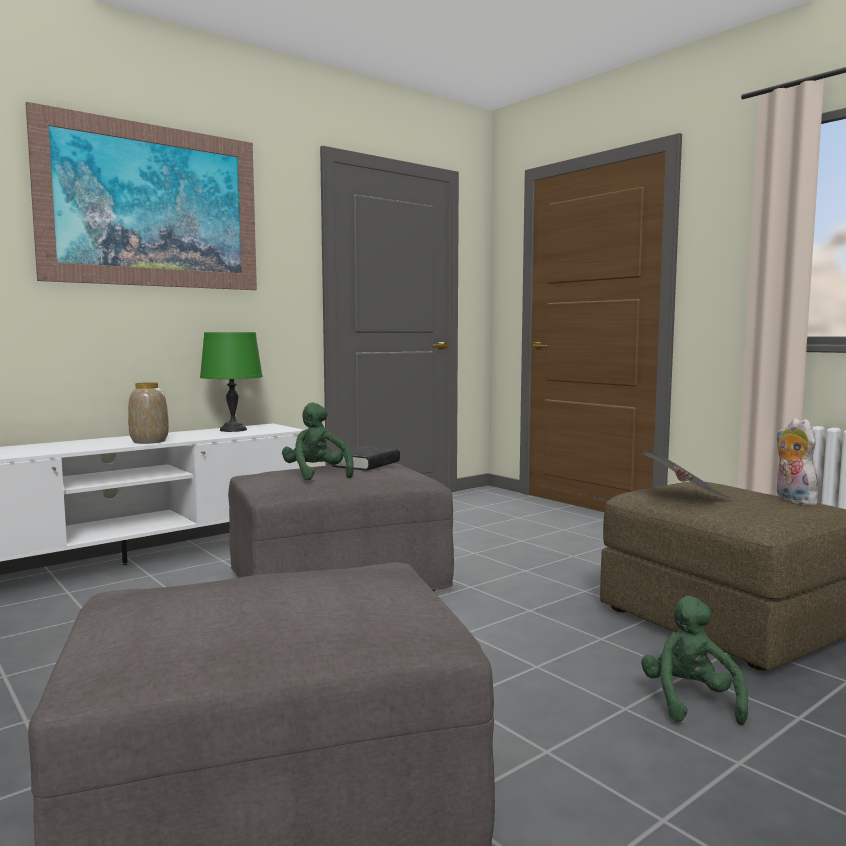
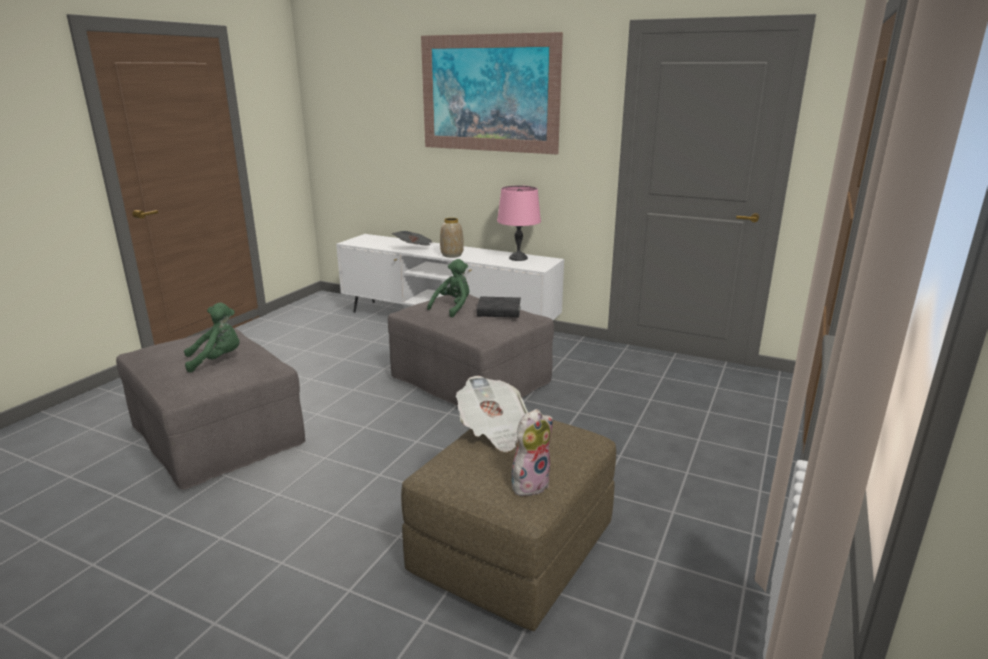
camera: 65 degrees right, 15 degrees up
green table lamp [200,332,263,432] -> pink table lamp [497,185,541,261]
green plush toy [641,596,748,725] -> green plush toy moved to [184,303,239,373]
none -> newspaper [392,231,432,245]

